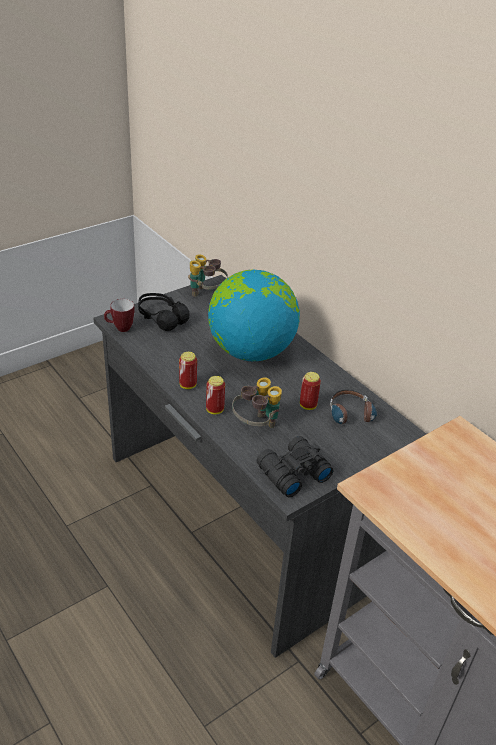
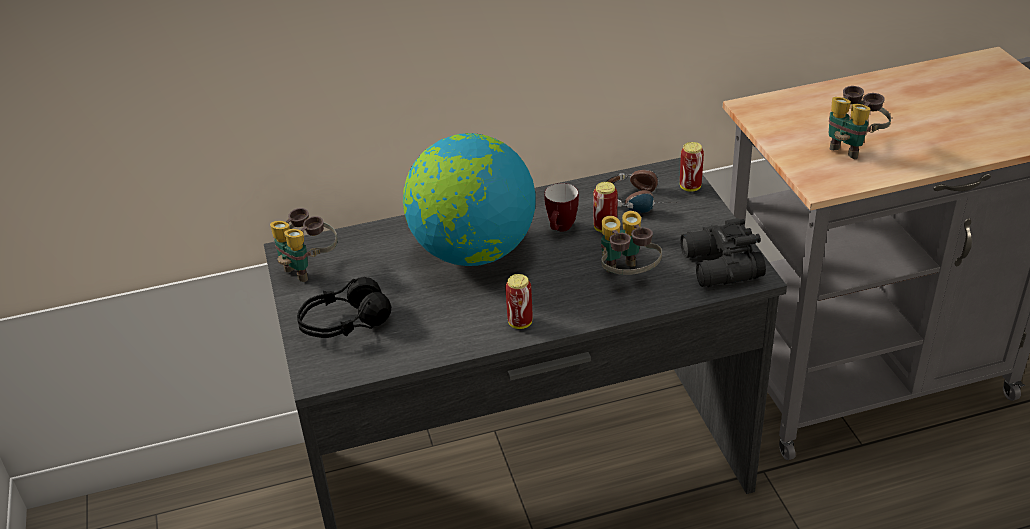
camera: 65 degrees left, 0 degrees up
mug [104,299,135,332] -> mug moved to [544,183,579,232]
can [206,376,225,414] -> can moved to [680,142,704,192]
none -> binoculars [829,86,891,159]

